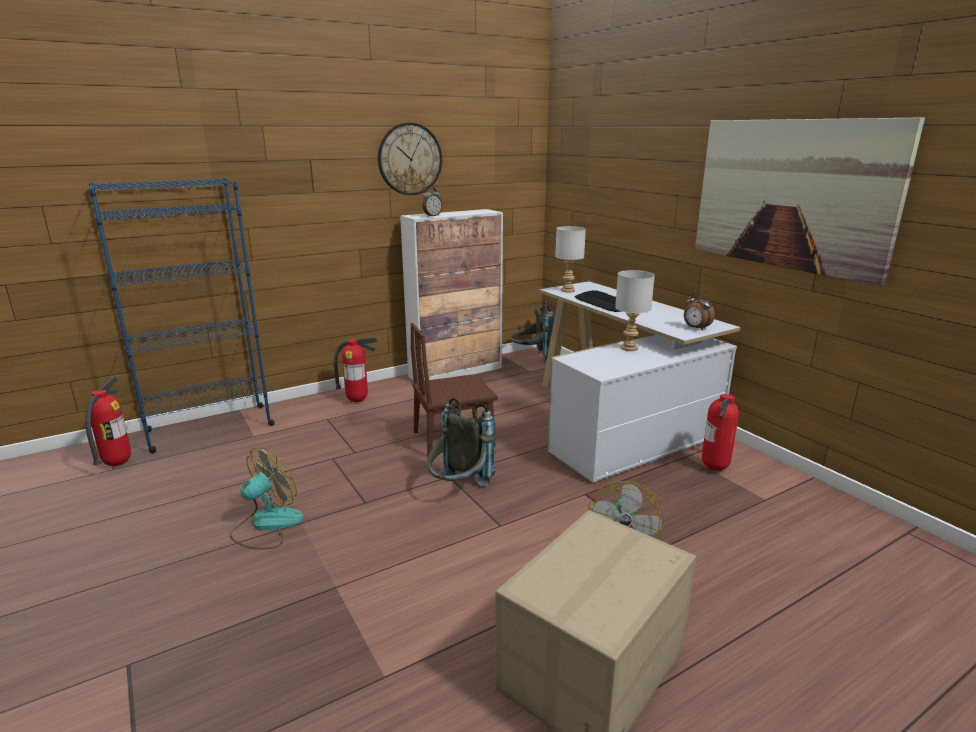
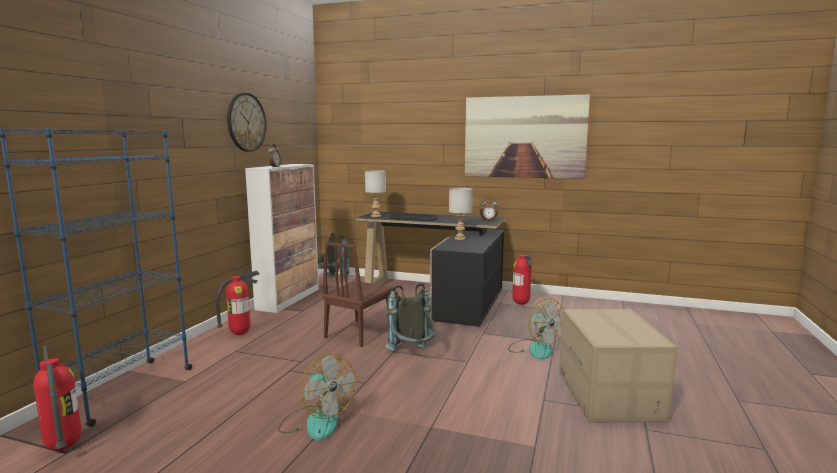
camera: 40 degrees left, 10 degrees down
fan [230,447,304,549] -> fan turned 135 degrees clockwise [278,353,356,440]
white desk [539,281,741,483] -> black desk [355,212,505,327]

